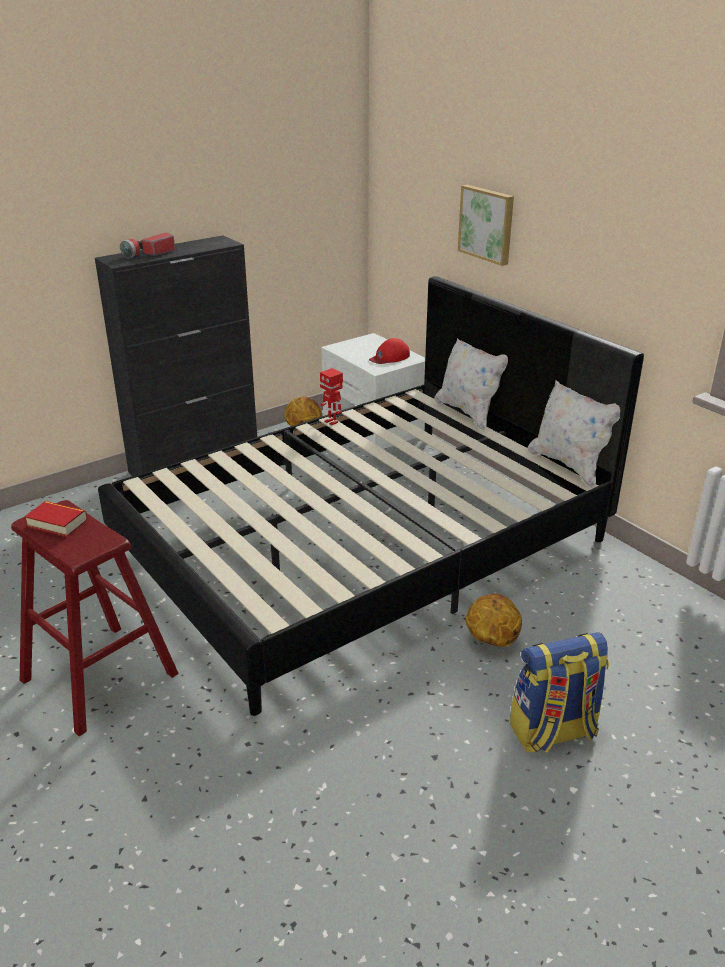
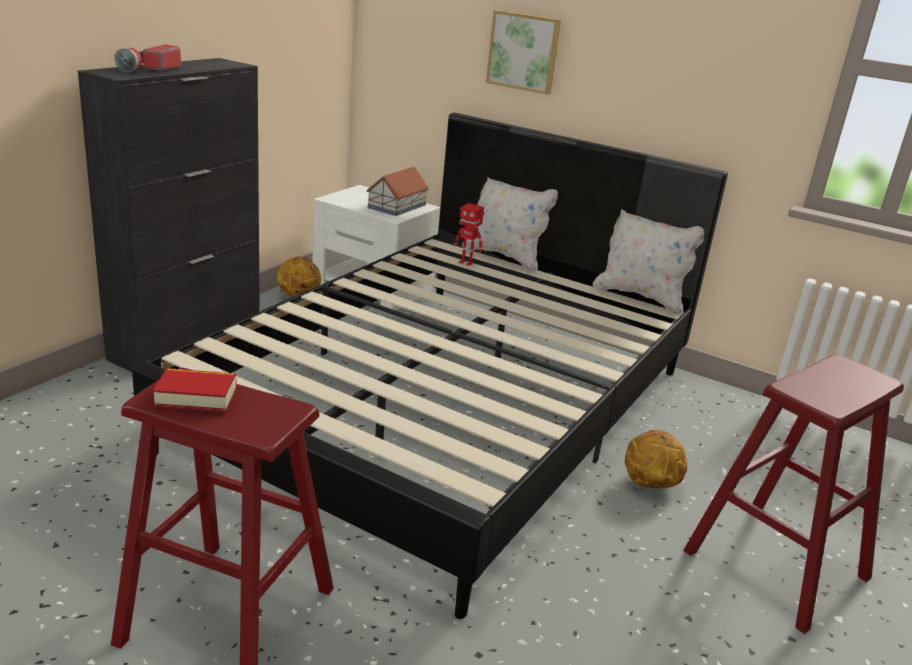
camera: 25 degrees left, 5 degrees down
toy robot [320,368,343,426] -> toy robot moved to [453,203,484,266]
red cap [369,338,410,364] -> toy house [367,167,429,216]
backpack [510,632,609,753] -> red stool [683,355,904,634]

